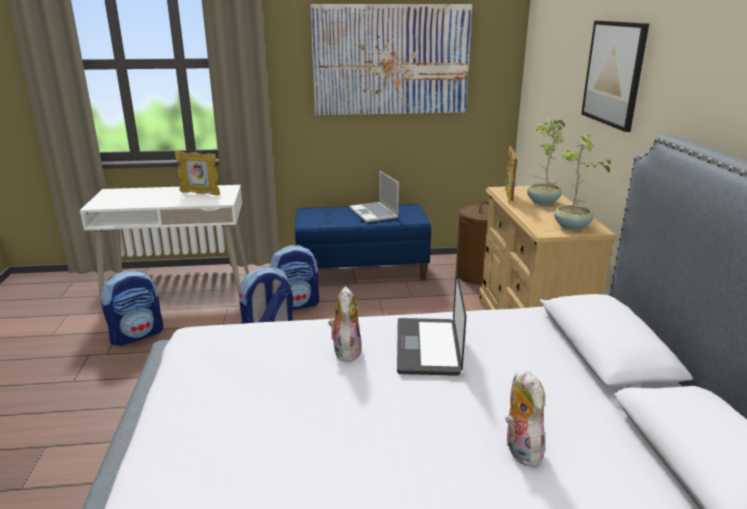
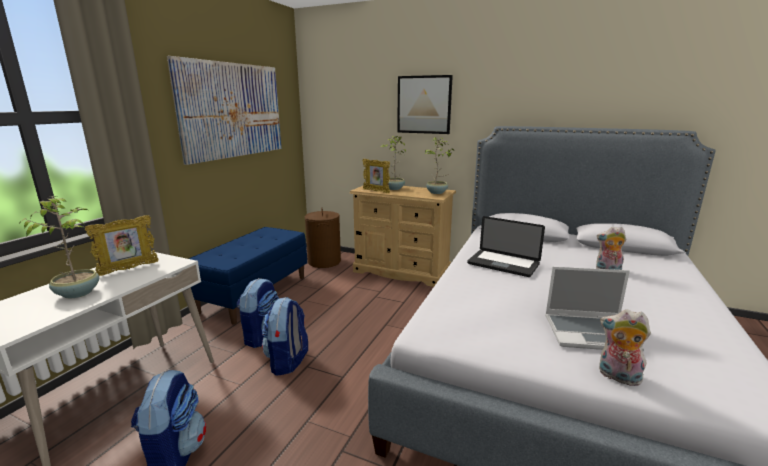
camera: 60 degrees left, 5 degrees down
plush toy [328,286,362,362] -> plush toy moved to [599,309,651,386]
laptop [349,170,399,222] -> laptop moved to [545,267,644,351]
none -> potted plant [22,196,99,298]

